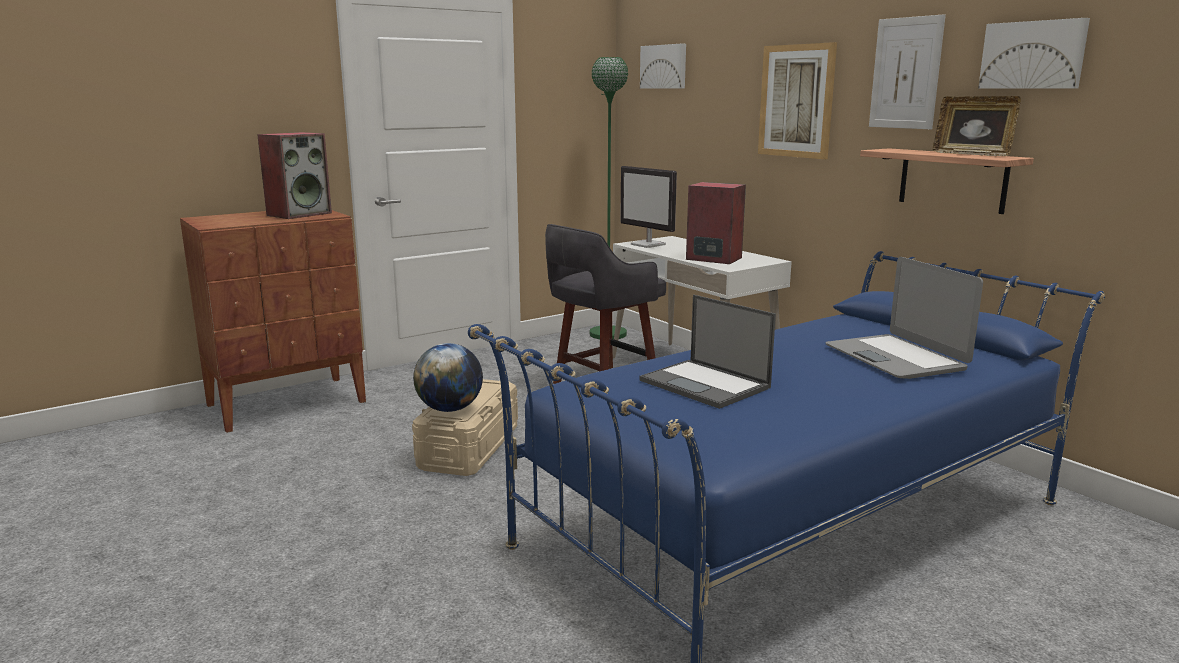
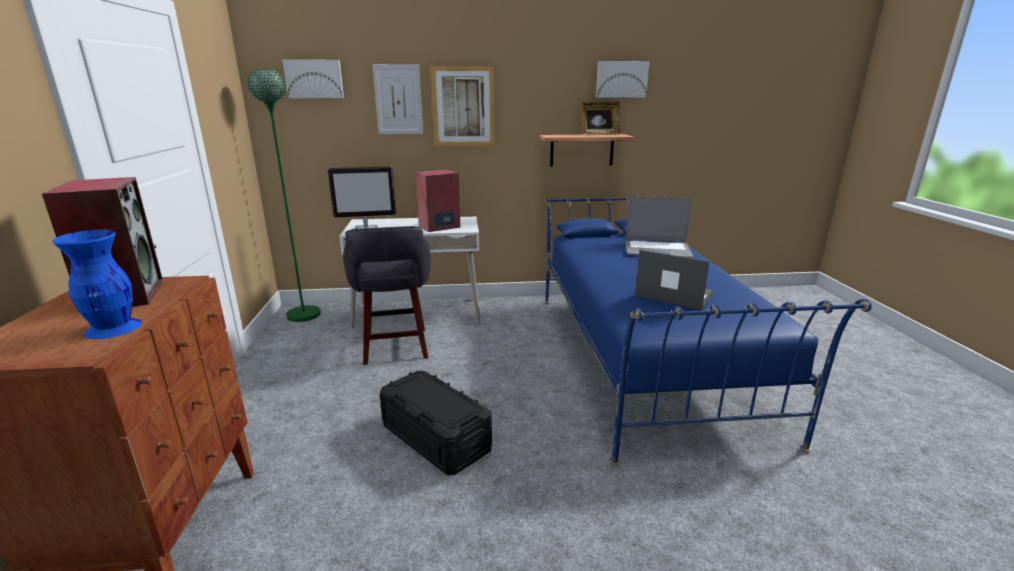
camera: 60 degrees left, 5 degrees up
beige storage box [412,379,518,476] -> black storage box [380,371,492,475]
globe [413,343,483,412] -> none
laptop [639,295,776,409] -> laptop turned 135 degrees counterclockwise [635,250,714,310]
picture [869,14,946,129] -> picture moved to [372,64,423,134]
none -> blue vase [53,229,142,339]

